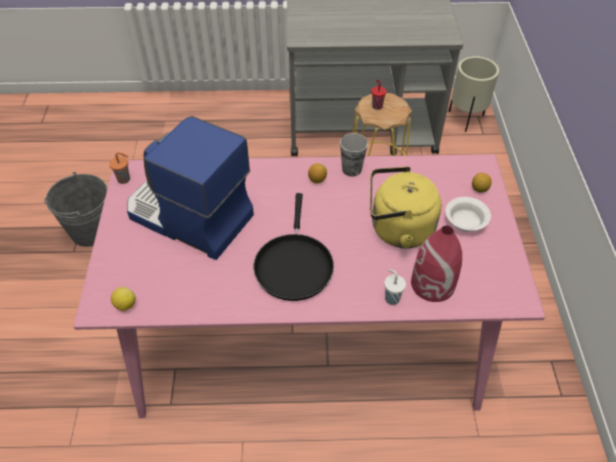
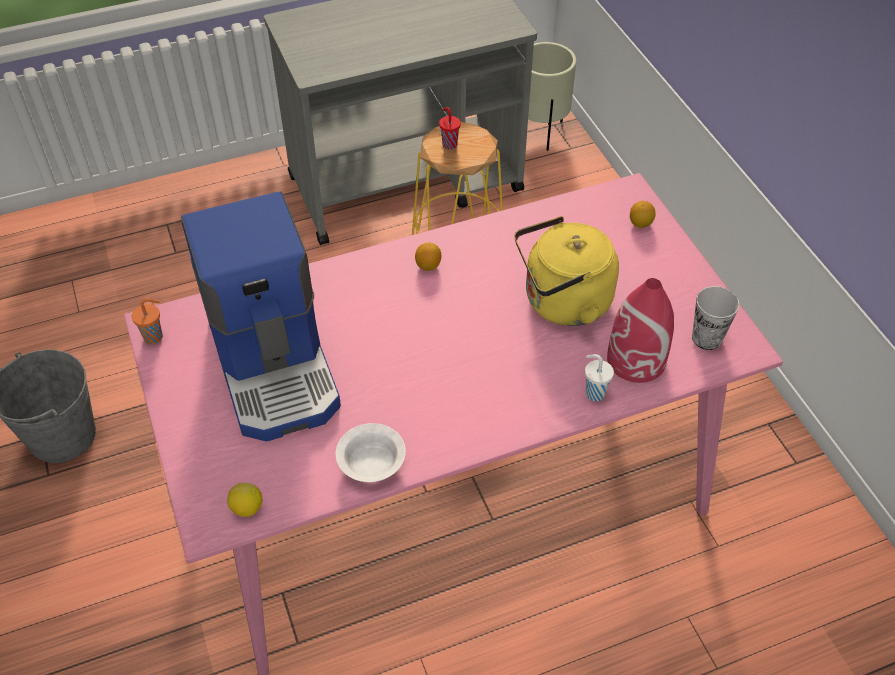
camera: 20 degrees left, 0 degrees up
coffee machine [127,116,254,260] -> coffee machine turned 120 degrees counterclockwise [181,191,341,442]
black frying pan [254,193,334,301] -> none
cup [340,133,368,177] -> cup moved to [692,286,740,350]
white bowl [445,197,491,232] -> white bowl moved to [336,423,406,482]

